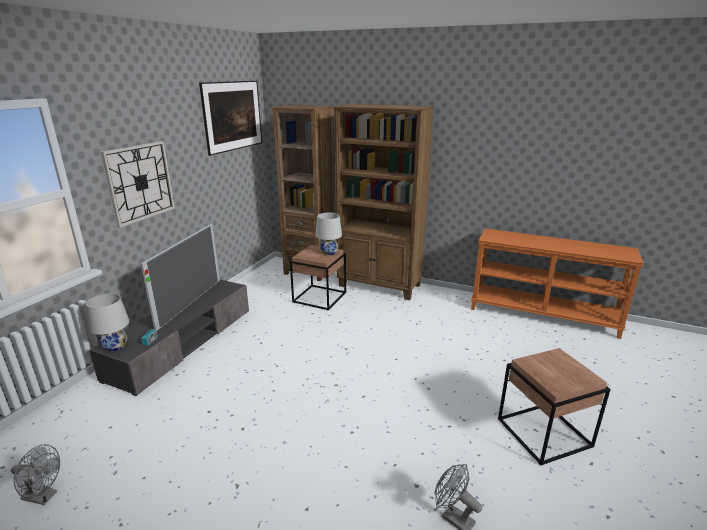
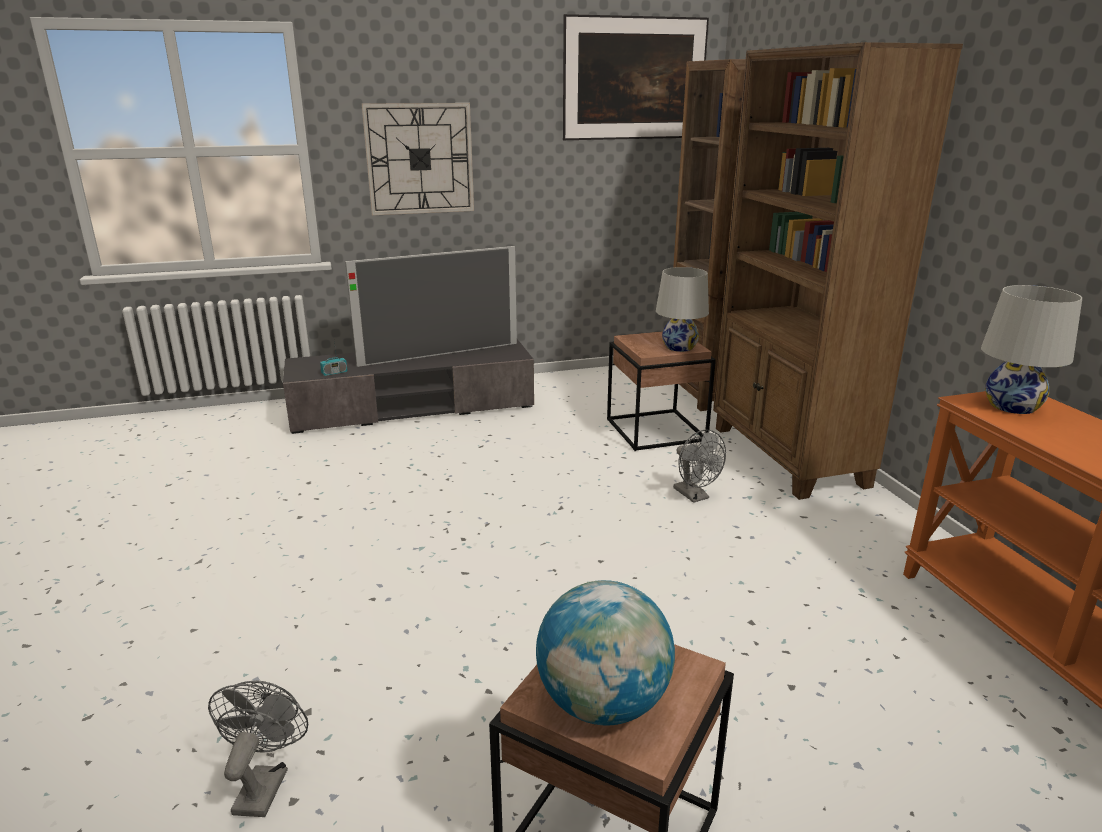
camera: 50 degrees right, 0 degrees up
grey fan [11,444,60,505] -> grey fan moved to [673,430,726,503]
white table lamp [86,293,129,352] -> white table lamp moved to [981,285,1082,414]
none -> globe [536,580,675,725]

